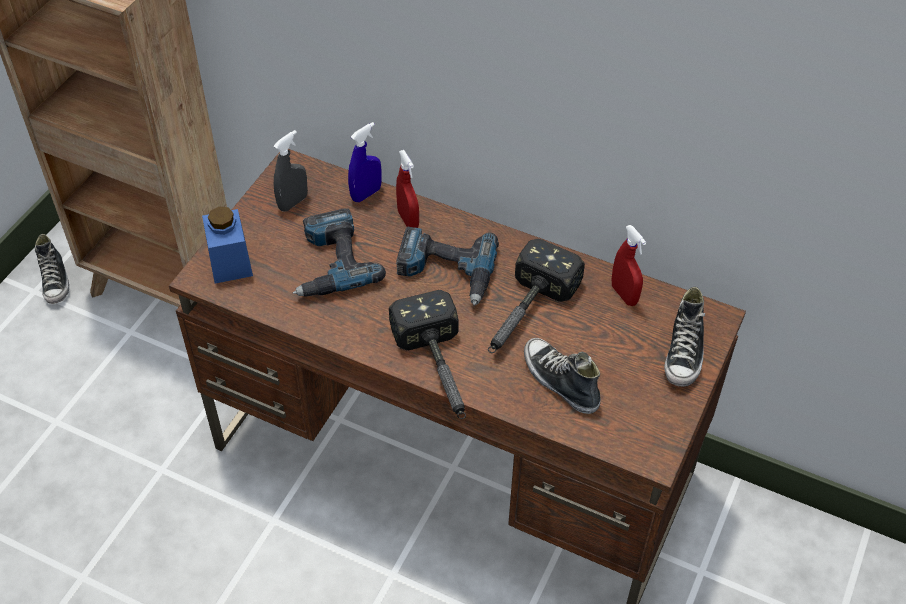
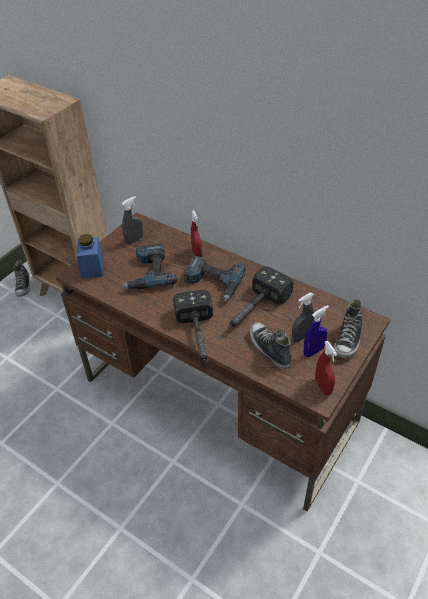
camera: 10 degrees right, 5 degrees down
blue spray bottle [348,122,382,202] -> blue spray bottle moved to [304,305,329,357]
red spray bottle [612,225,646,306] -> red spray bottle moved to [315,341,337,396]
none -> grey spray bottle [292,293,314,342]

